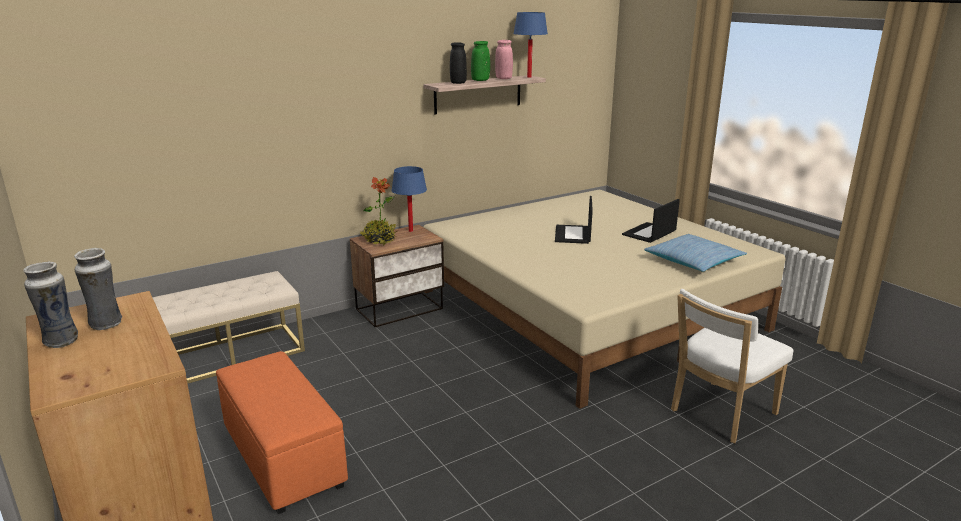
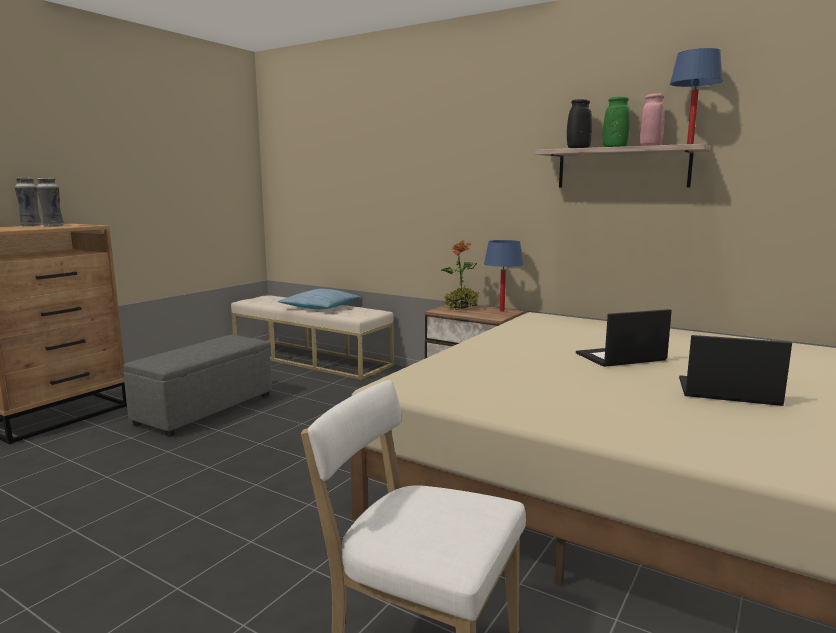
camera: 65 degrees right, 10 degrees down
orange ottoman [216,351,348,514] -> grey ottoman [123,335,272,437]
pillow [644,234,747,272] -> pillow moved to [277,289,360,309]

